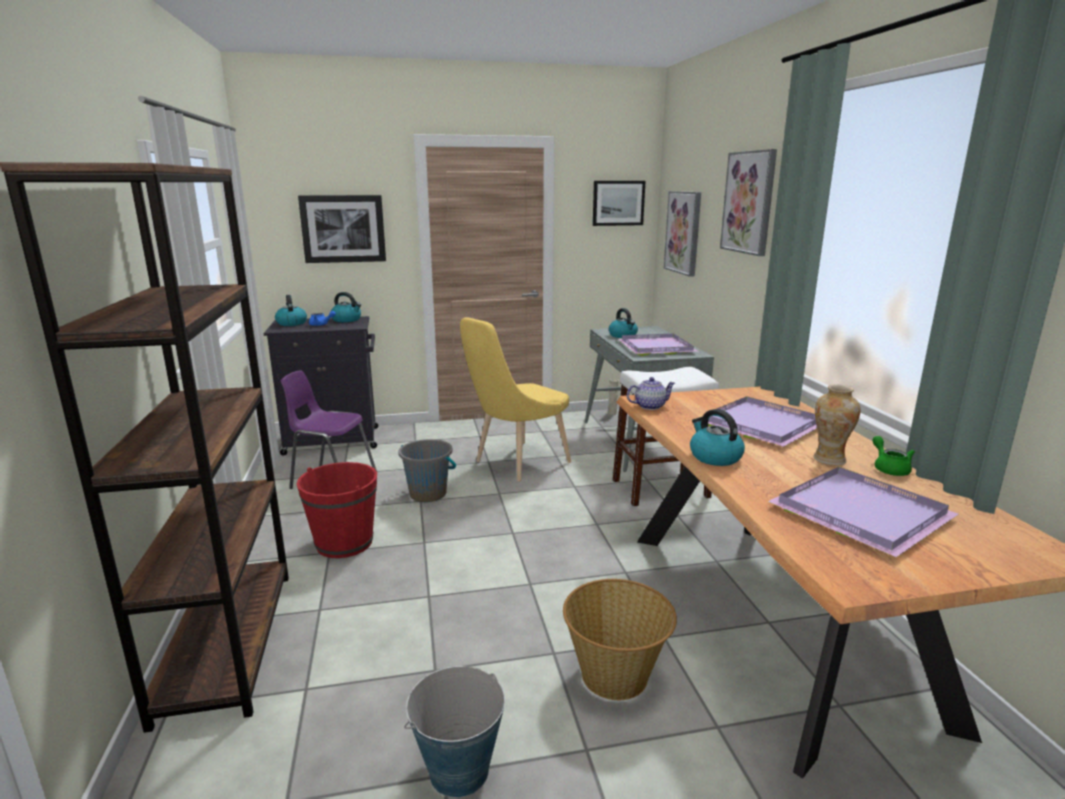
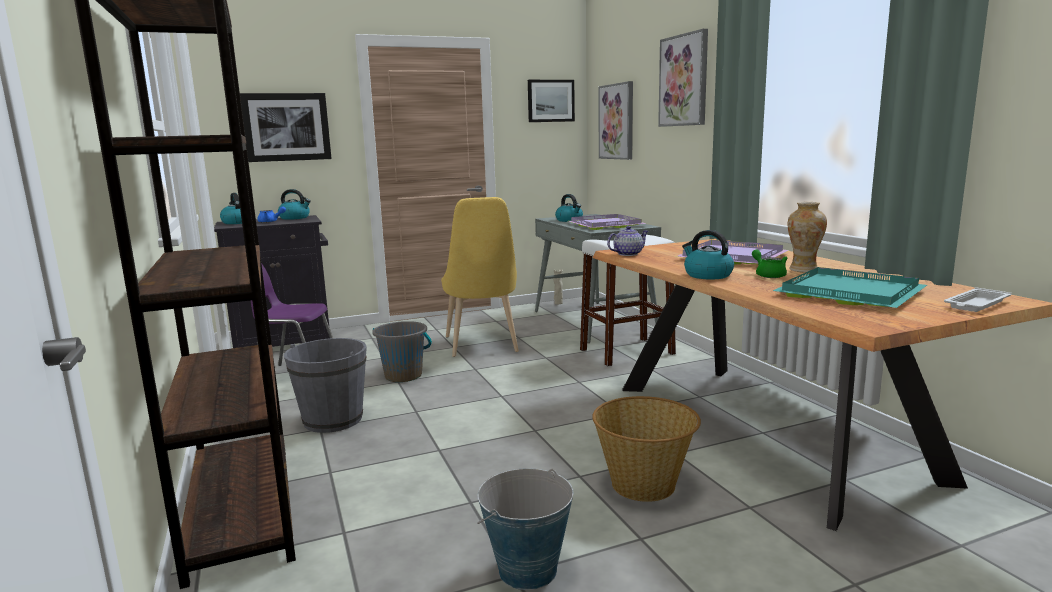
camera: 10 degrees left, 5 degrees down
red bucket [297,462,377,558] -> grey bucket [284,338,367,433]
yellow chair [460,317,571,482] -> yellow chair turned 45 degrees counterclockwise [441,197,519,357]
purple tray [767,467,959,557] -> turquoise tray [773,267,927,308]
green teapot [872,436,915,476] -> green teapot moved to [752,250,787,278]
none -> white tray [944,287,1012,312]

